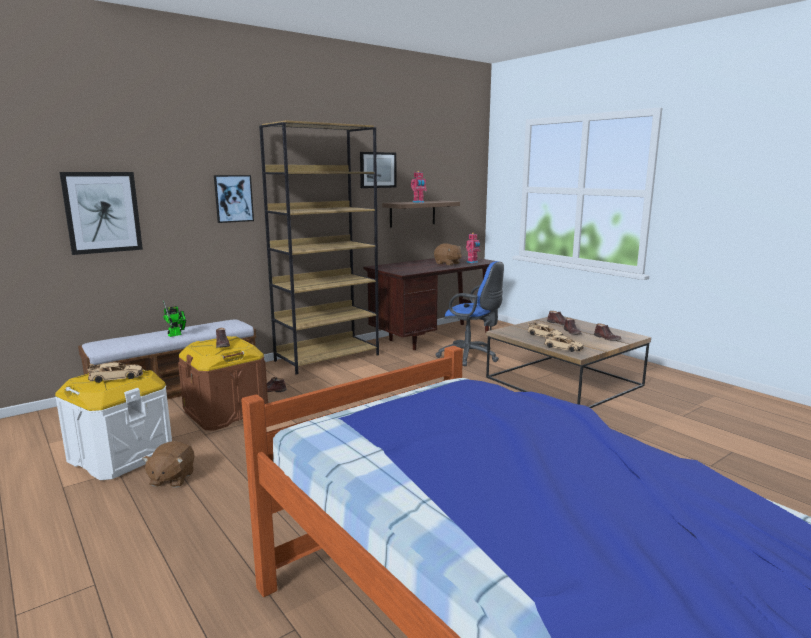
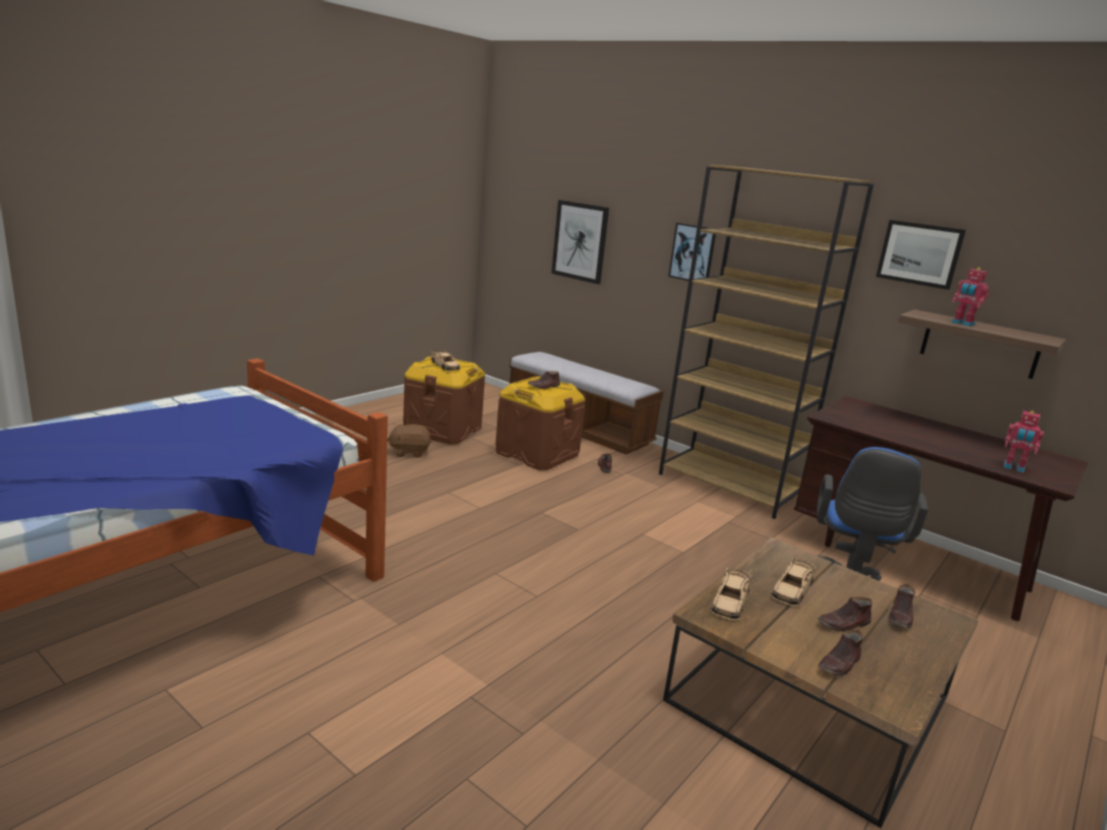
camera: 75 degrees right, 5 degrees up
white storage box [55,369,172,480] -> brown storage box [403,357,485,445]
toy robot [163,300,186,337] -> none
brown plush toy [434,243,462,266] -> none

